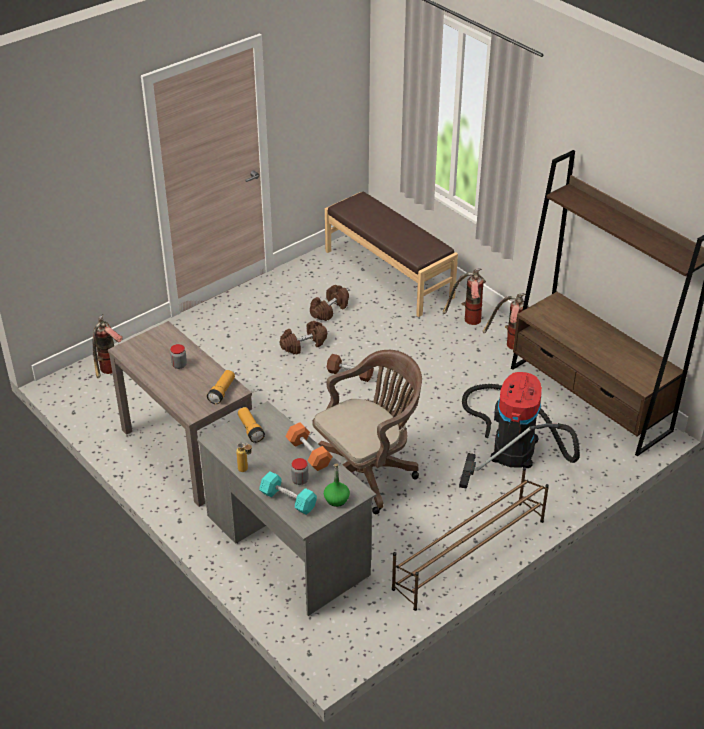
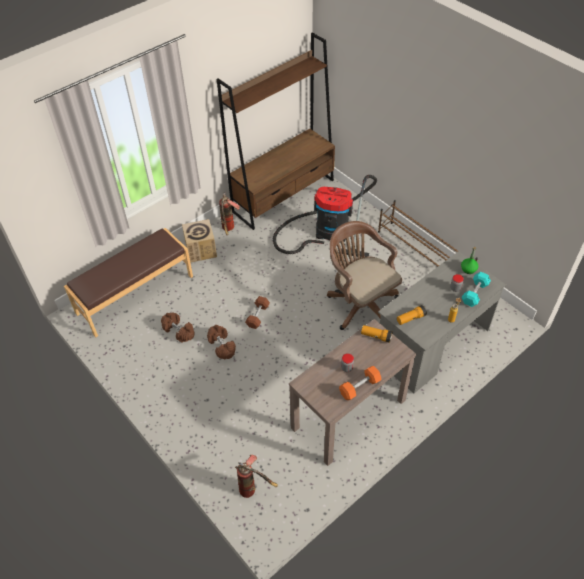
camera: 90 degrees left, 10 degrees up
orange dumbbell [285,422,333,471] -> orange dumbbell moved to [339,366,381,400]
fire extinguisher [443,268,486,325] -> cardboard box [182,219,217,263]

